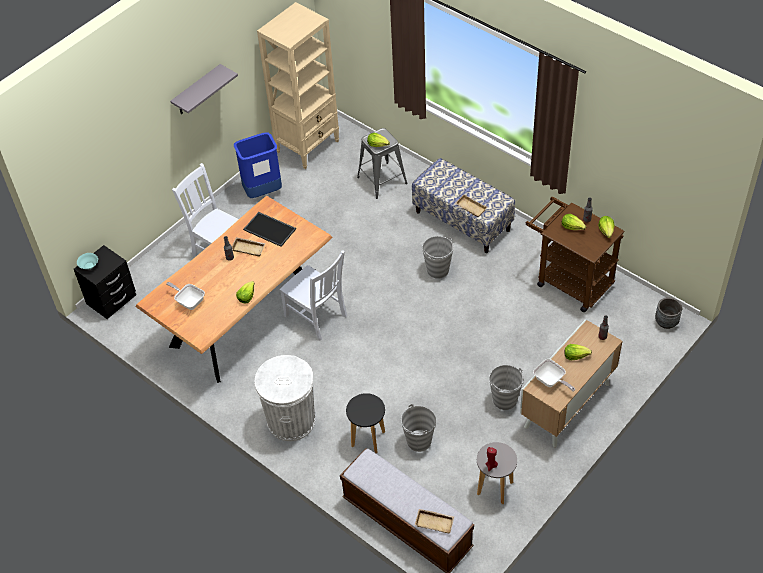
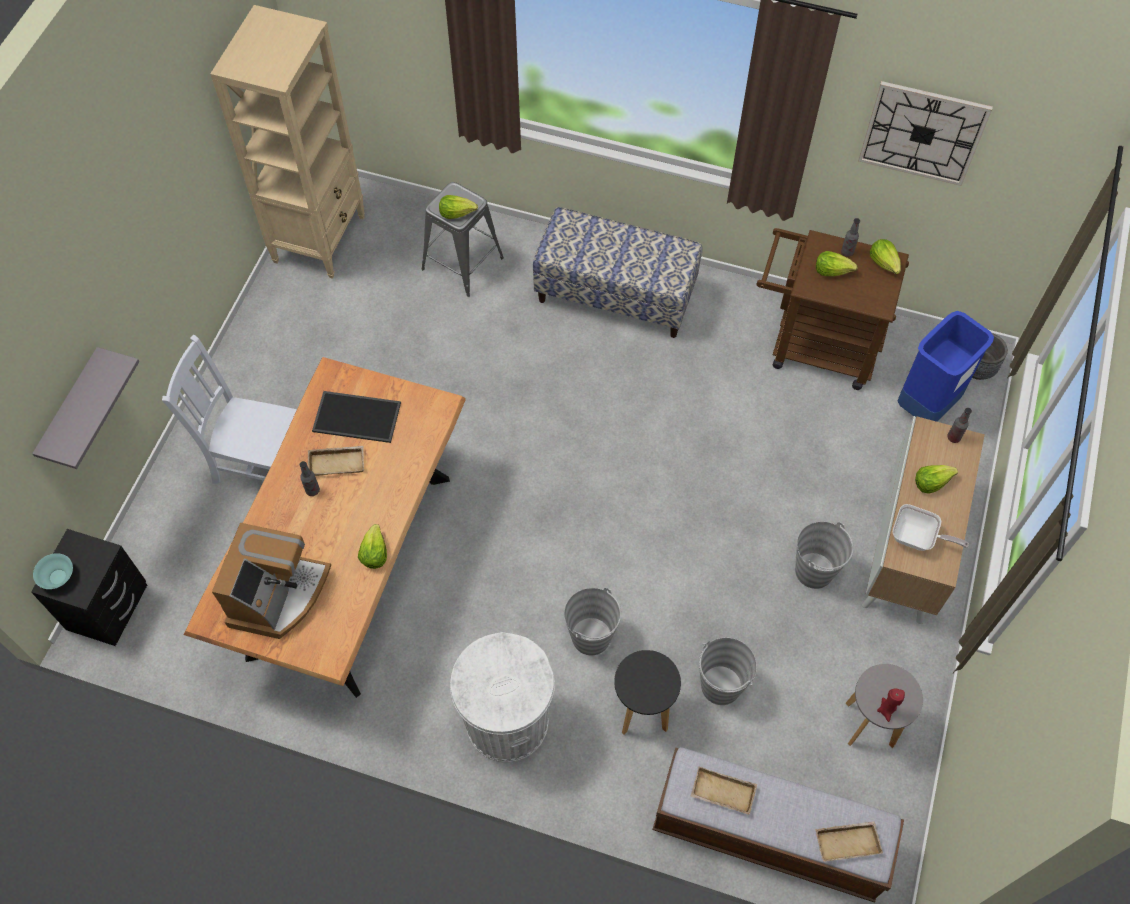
camera: 25 degrees left, 10 degrees up
frying pan [166,282,205,310] -> coffee machine [212,523,331,639]
grey shelf [170,64,238,114] -> grey shelf moved to [32,347,139,469]
blue trash can [234,132,282,198] -> blue trash can moved to [898,311,994,422]
white chair [280,250,347,341] -> none
grey bucket [422,236,453,279] -> grey bucket moved to [564,588,621,655]
beige tray [455,194,487,217] -> beige tray moved to [691,766,757,815]
none -> wall clock [858,81,993,186]

